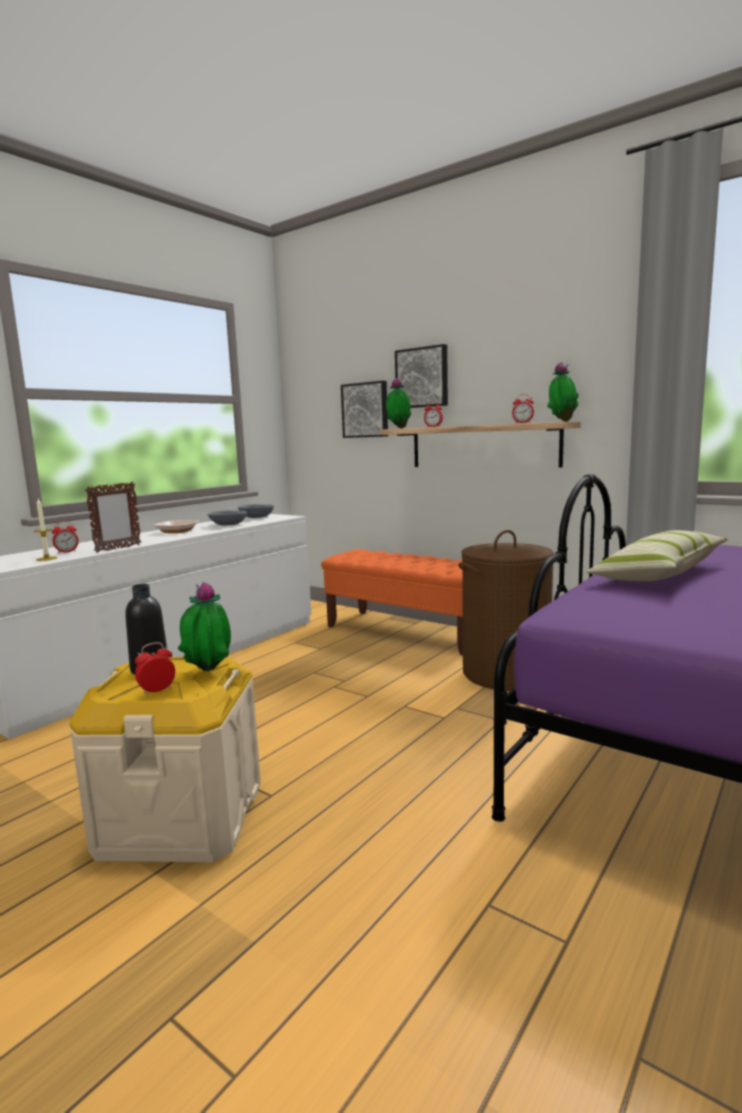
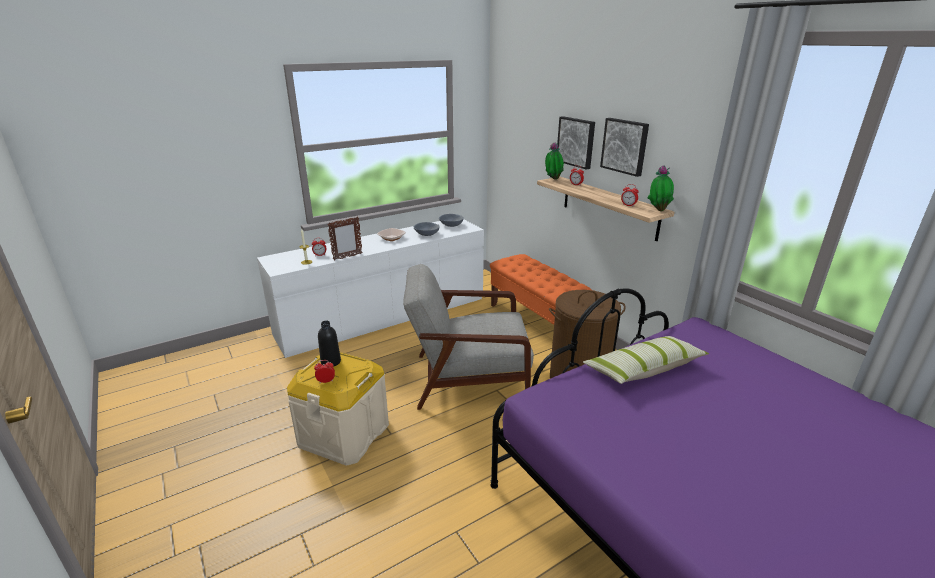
camera: 20 degrees right, 15 degrees up
potted plant [178,582,231,671] -> none
picture [341,381,388,438] -> picture moved to [600,118,649,177]
none -> grey armchair [403,264,534,410]

